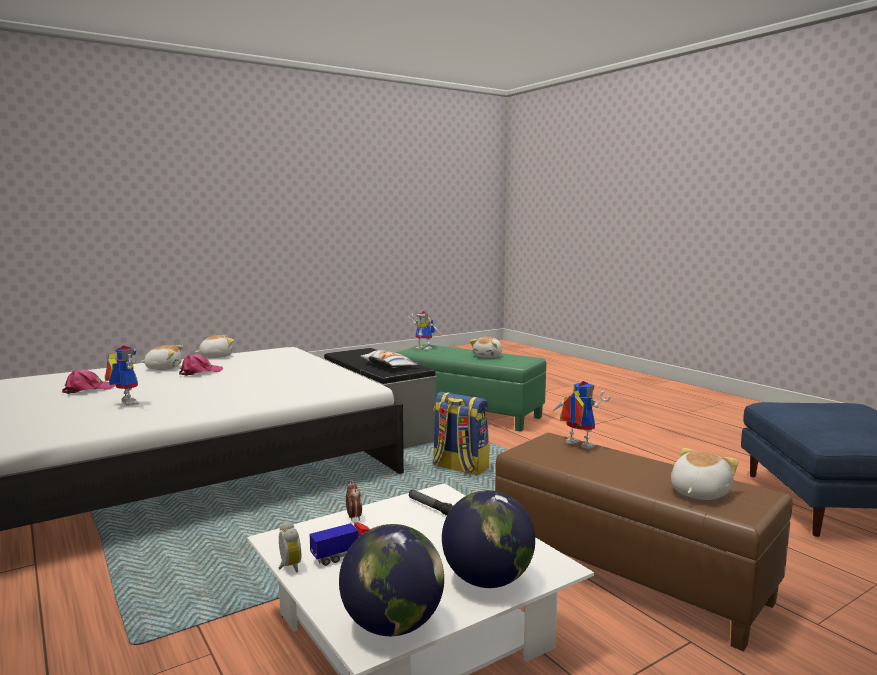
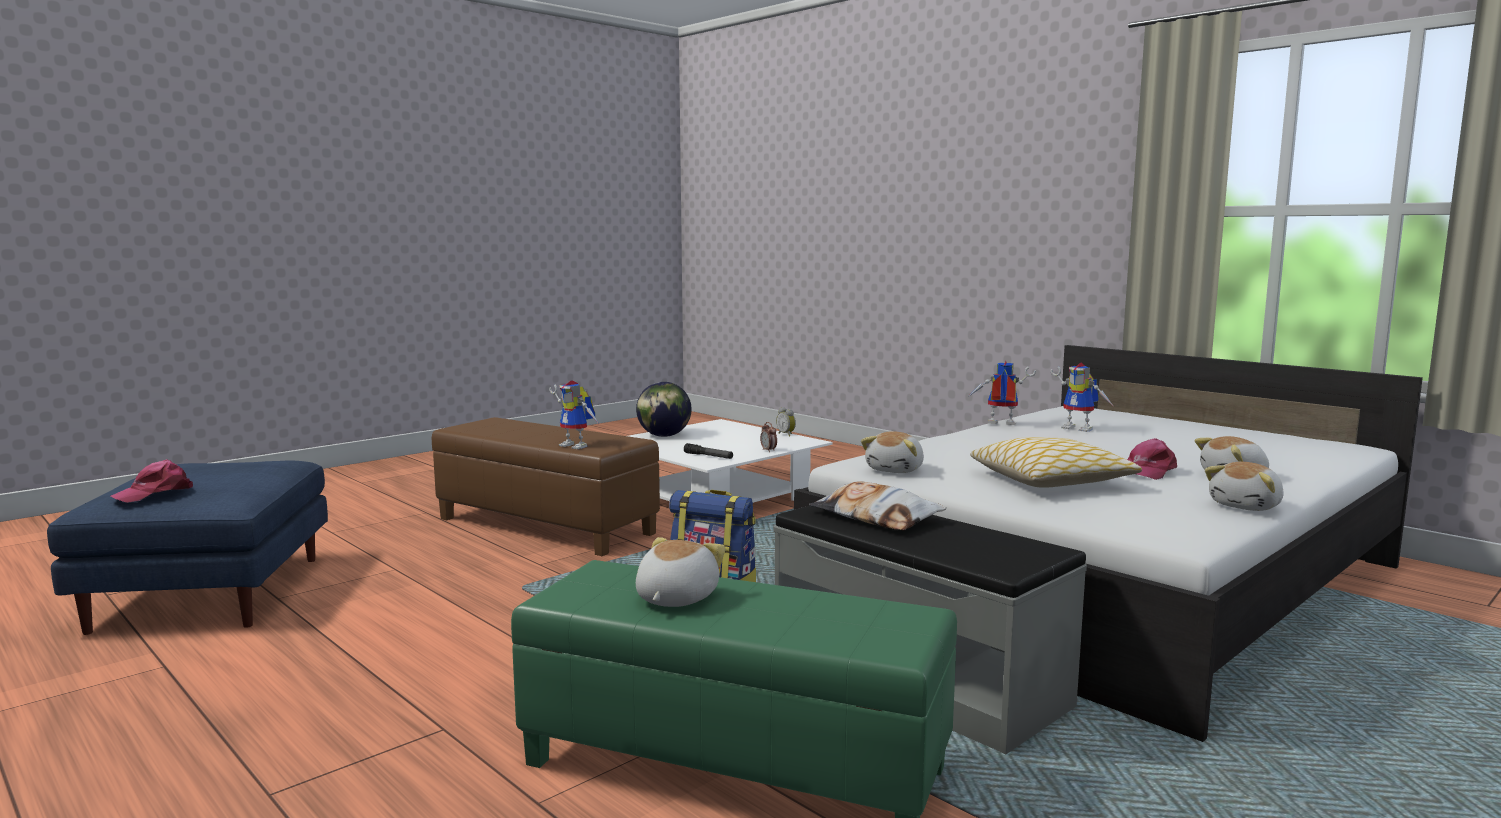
camera: 170 degrees right, 0 degrees up
pink cap [62,370,115,394] -> pink cap moved to [111,459,193,503]
toy truck [309,522,370,566] -> none
globe [339,524,444,636] -> none
toy robot [408,311,441,350] -> toy robot moved to [969,360,1036,425]
plush toy [671,448,738,500] -> plush toy moved to [861,431,924,473]
none -> pillow [970,437,1142,488]

